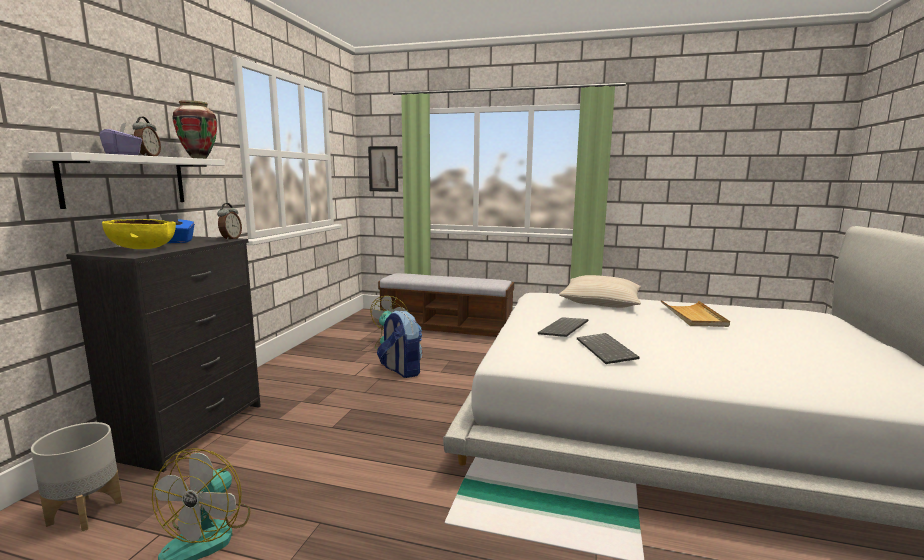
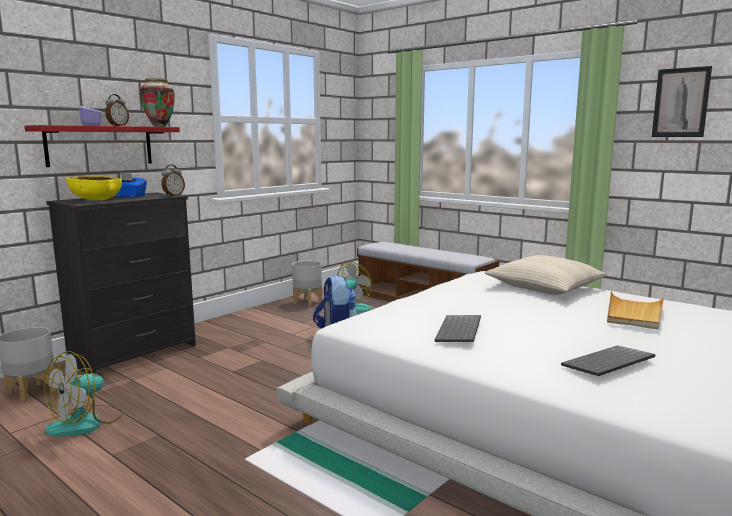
camera: 25 degrees right, 0 degrees up
white shelf [28,152,225,209] -> red shelf [25,125,180,167]
picture [368,146,398,192] -> picture moved to [652,66,712,137]
keyboard [538,317,588,337] -> keyboard moved to [561,345,655,376]
none -> grey planter [292,261,322,307]

